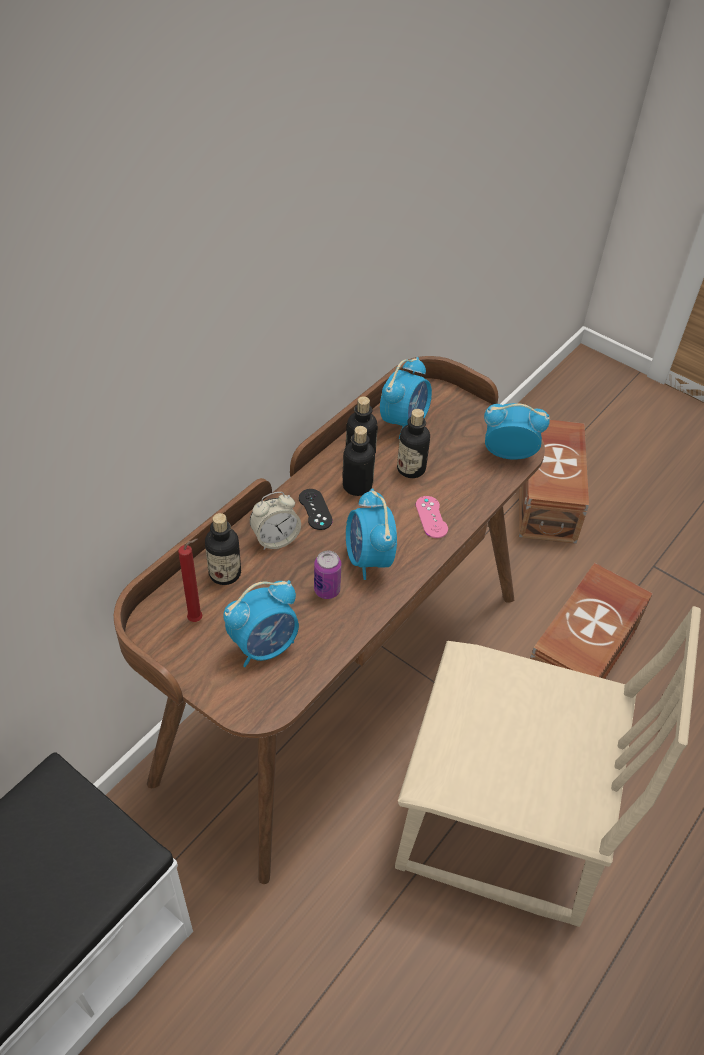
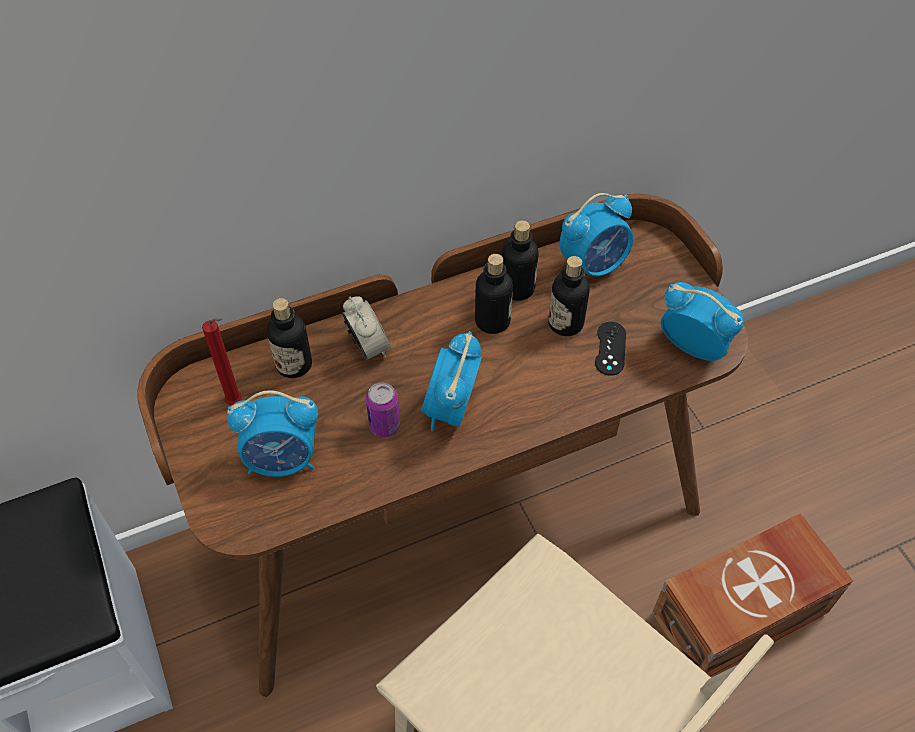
camera: 30 degrees right, 5 degrees up
alarm clock [250,492,301,550] -> alarm clock turned 120 degrees counterclockwise [342,296,391,360]
black game controller [299,489,333,530] -> black game controller moved to [595,322,626,376]
pink game controller [416,496,448,538] -> none
brown storage box [519,420,589,544] -> none

